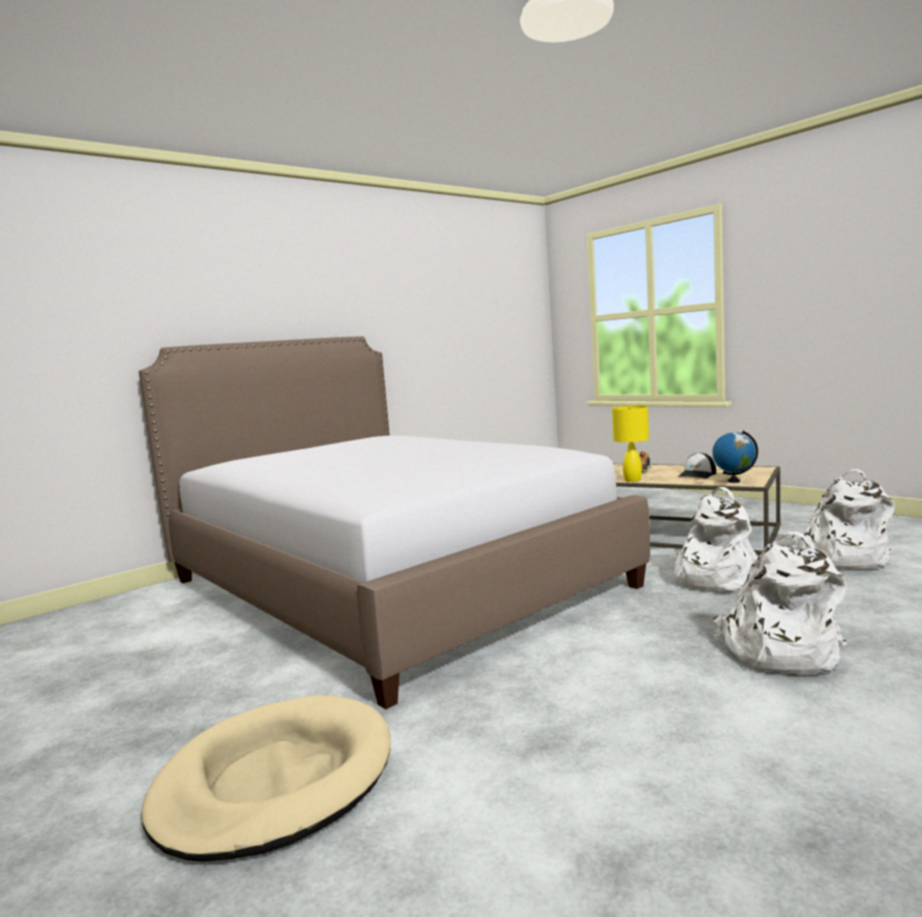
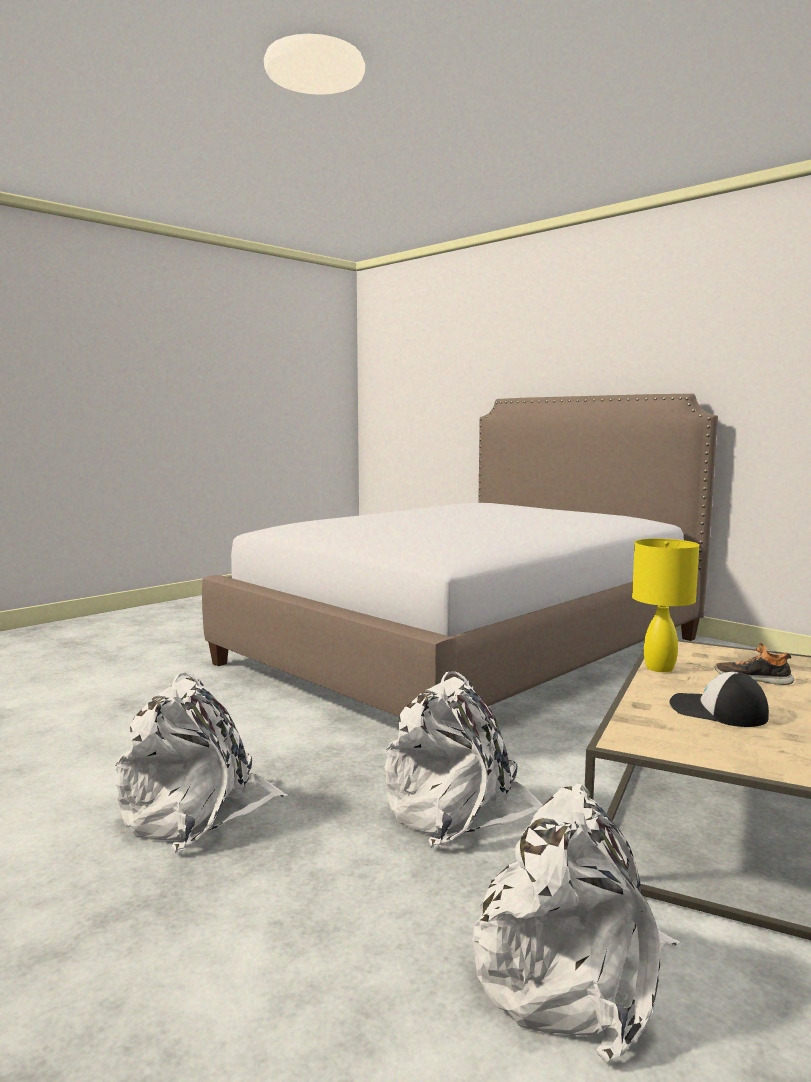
camera: 85 degrees right, 0 degrees up
beige dog bed [142,695,391,862] -> none
globe [712,431,758,483] -> none

